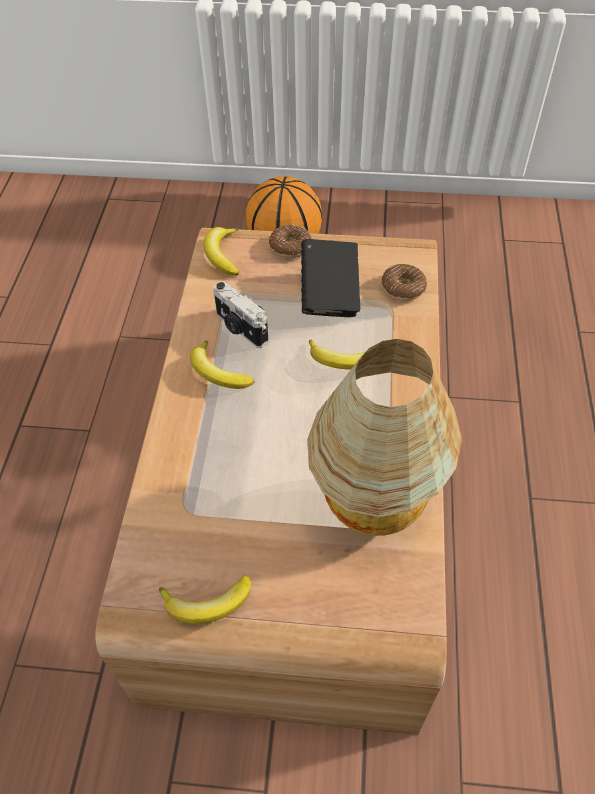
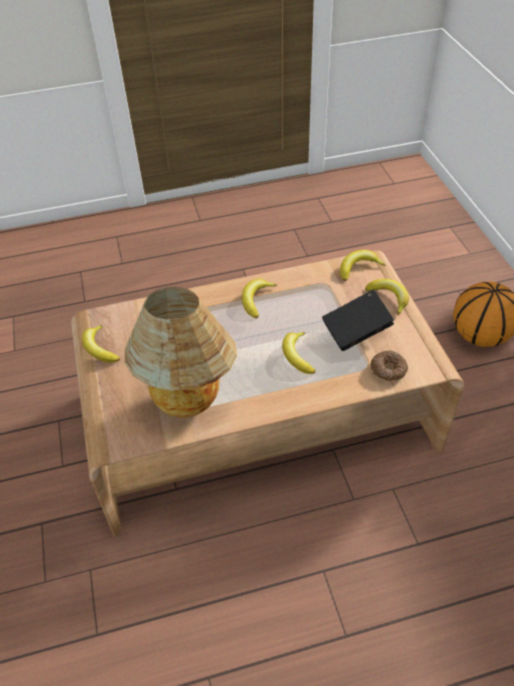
camera: 70 degrees right, 5 degrees down
camera [213,281,269,348] -> none
donut [269,224,312,258] -> banana [365,279,409,315]

